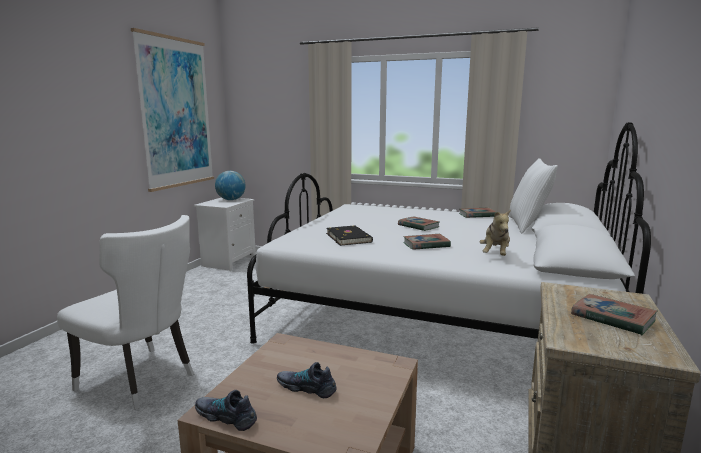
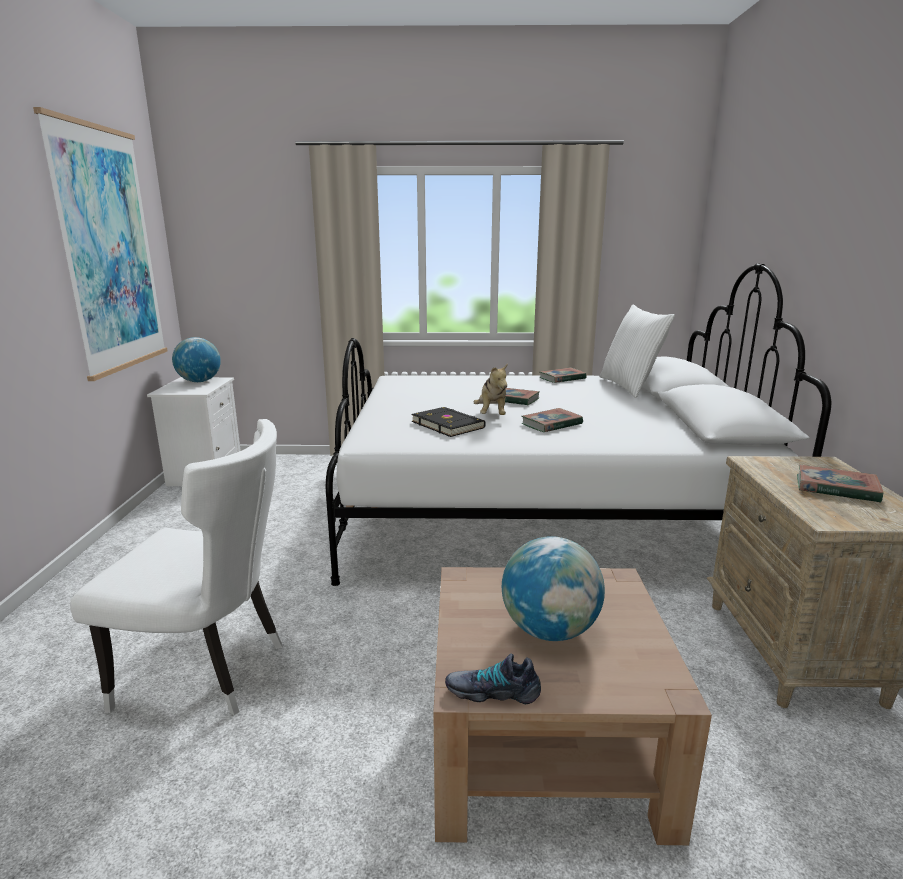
camera: 20 degrees left, 5 degrees up
shoe [277,362,336,398] -> globe [502,536,605,641]
plush toy [479,209,511,256] -> plush toy moved to [473,363,508,415]

